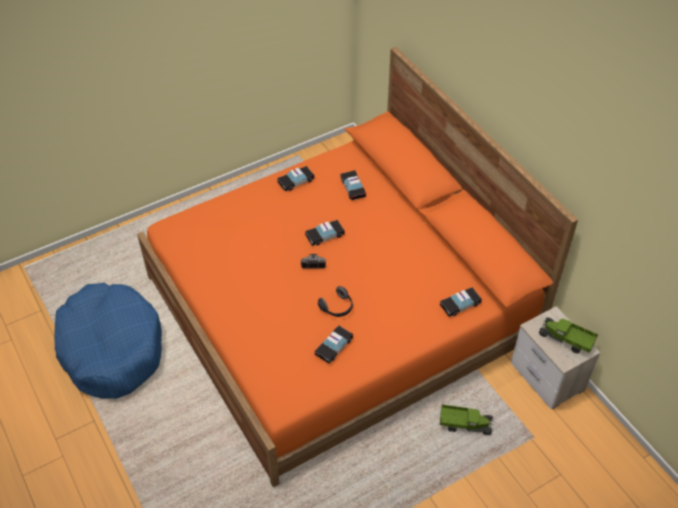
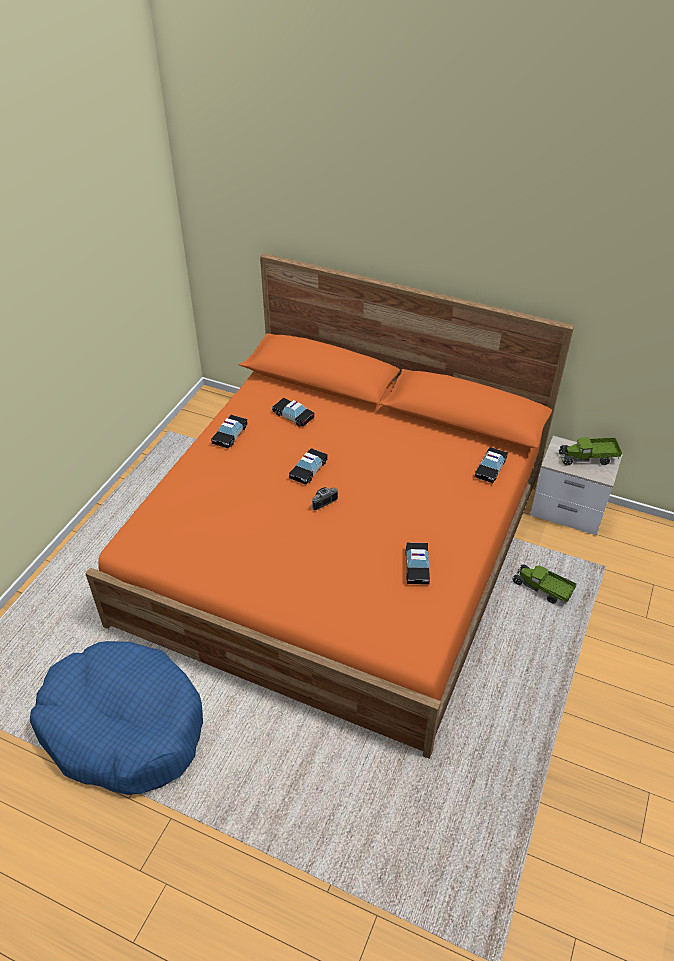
camera: 35 degrees left, 5 degrees down
headphones [318,286,353,317] -> none
toy truck [440,404,493,435] -> toy truck turned 120 degrees counterclockwise [513,564,577,604]

